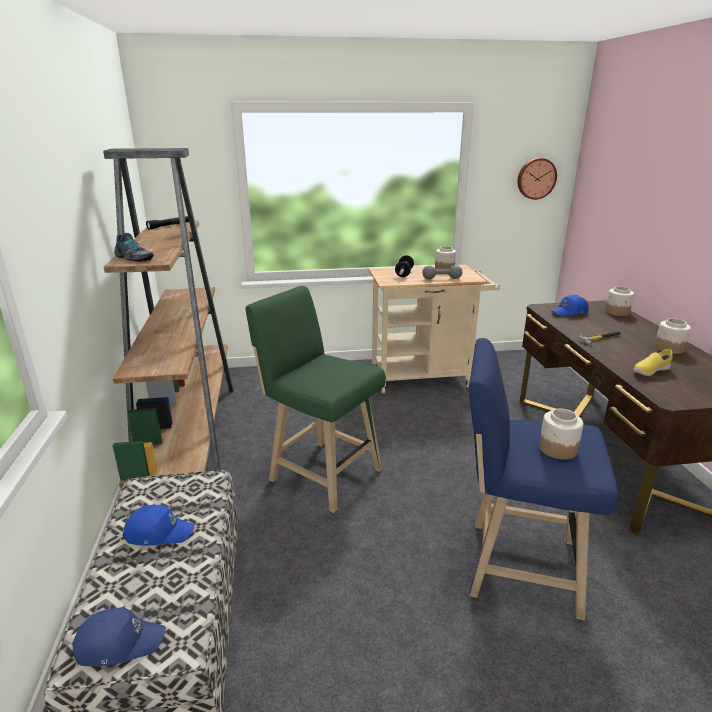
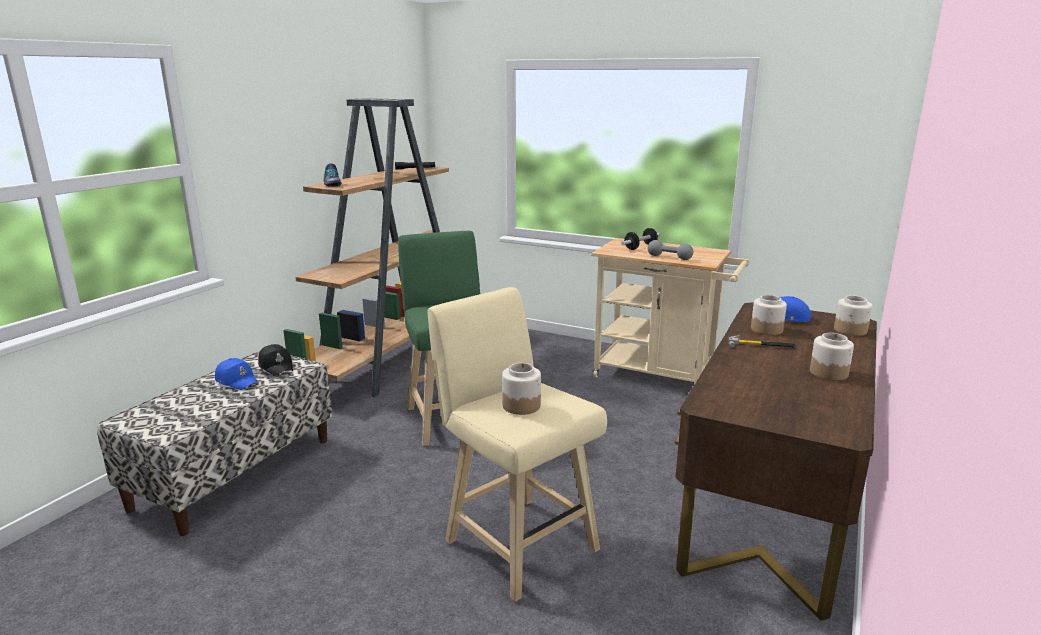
camera: 35 degrees right, 5 degrees down
blue cap [71,607,166,666] -> none
jar [435,246,456,269] -> jar moved to [751,295,787,335]
blue stool [469,338,618,620] -> beige stool [427,287,607,602]
wall clock [517,158,557,200] -> none
yellow shoe [633,349,673,376] -> none
none -> black cap [258,344,293,376]

